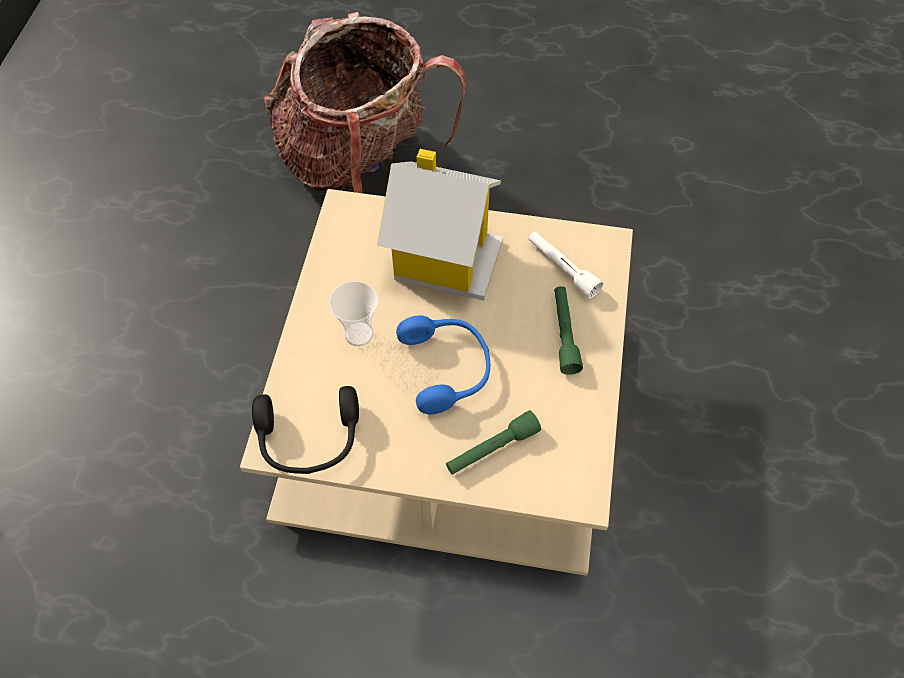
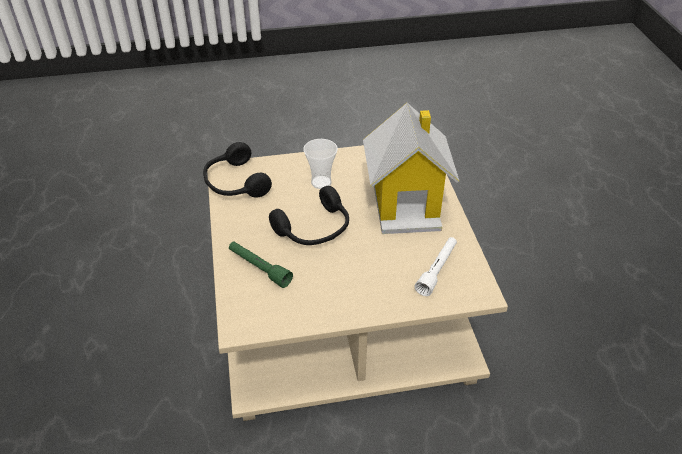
camera: 70 degrees right, 15 degrees down
backpack [263,12,467,193] -> none
blue headphones [396,315,490,414] -> black headphones [269,186,349,245]
green flashlight [554,286,583,375] -> none

